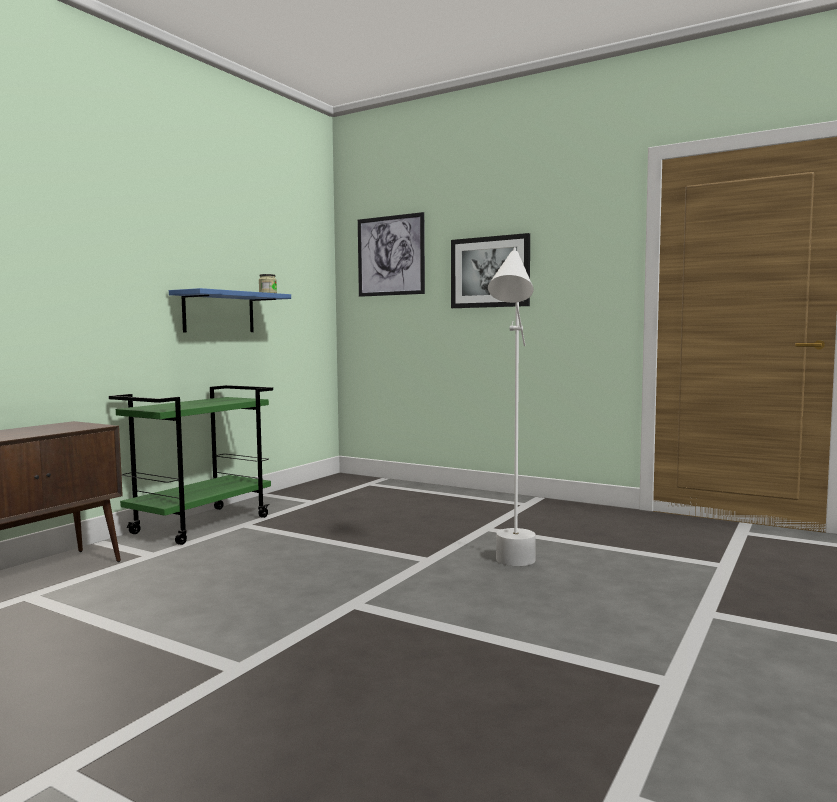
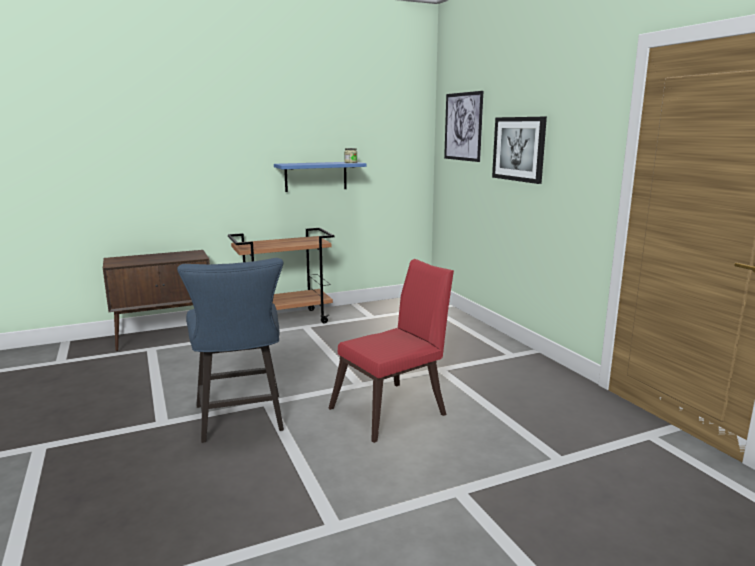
camera: 35 degrees right, 10 degrees up
green cart [109,385,273,545] -> brown cart [228,228,334,324]
white floor lamp [488,247,535,566] -> red chair [329,259,454,443]
none -> blue chair [177,258,284,443]

